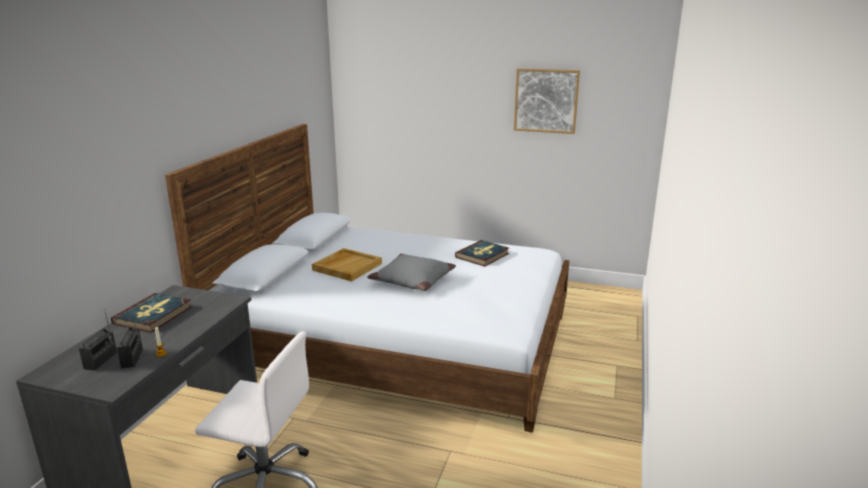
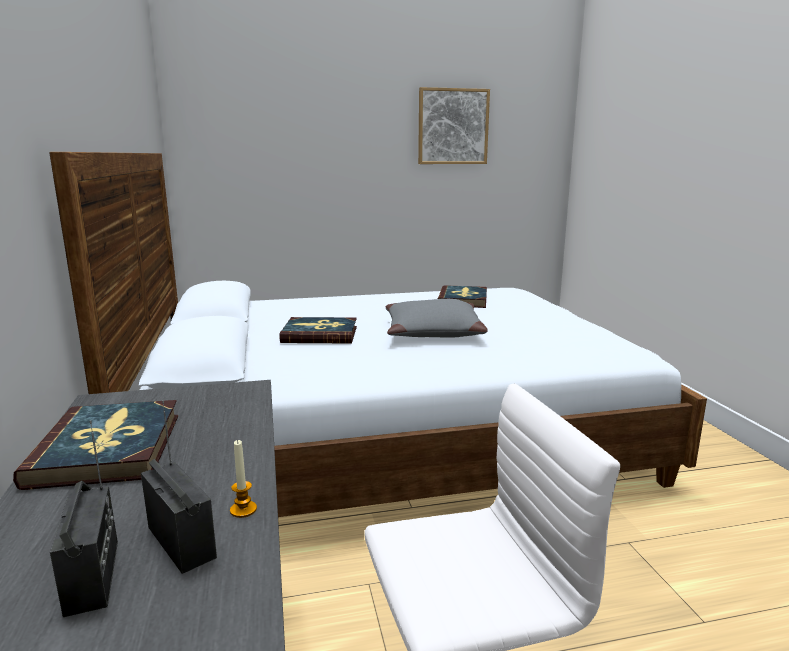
camera: 30 degrees left, 5 degrees down
beige tray [312,248,382,281] -> book [280,317,357,344]

